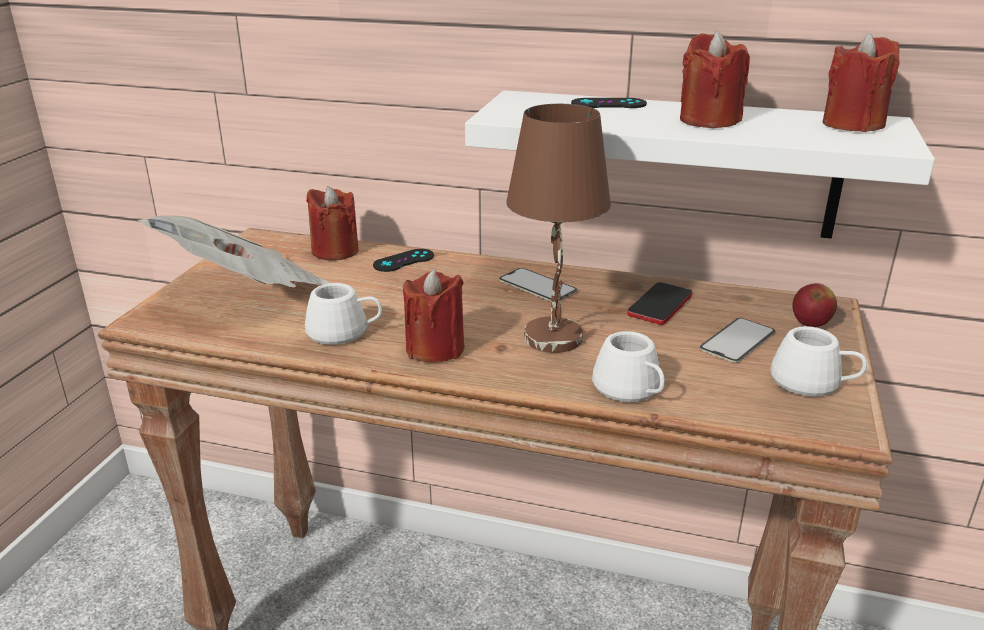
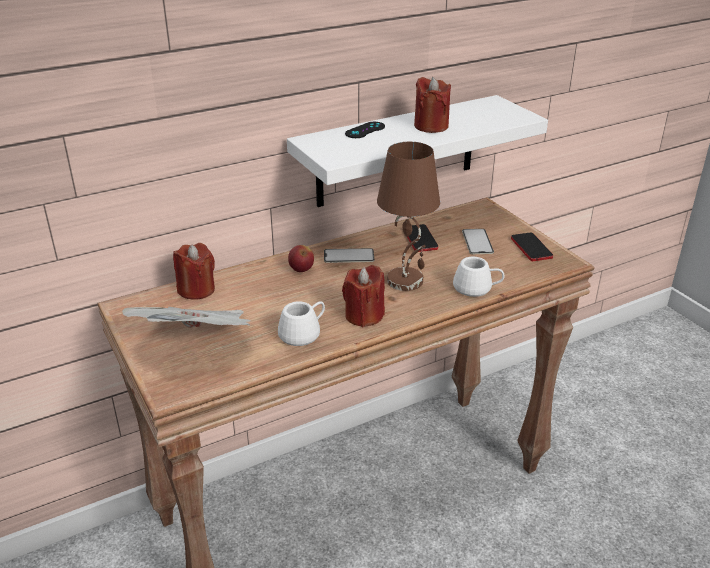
camera: 45 degrees left, 5 degrees up
black game controller [373,249,434,272] -> none
white mug [770,326,867,396] -> phone [511,232,553,261]
apple [792,283,837,327] -> apple moved to [288,245,314,272]
red candle [823,33,899,132] -> none

